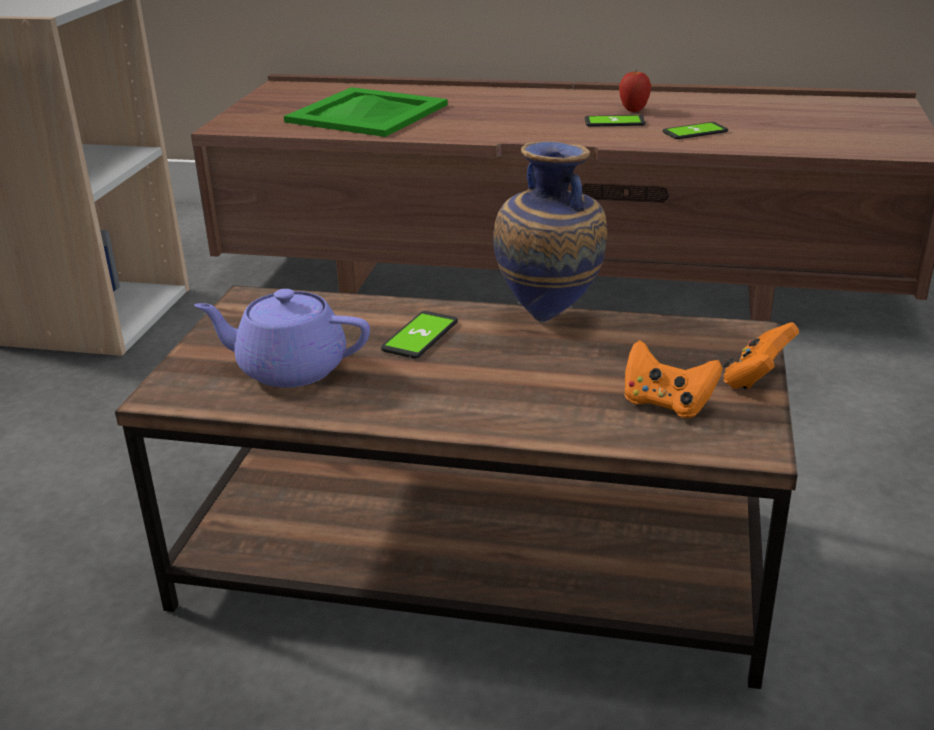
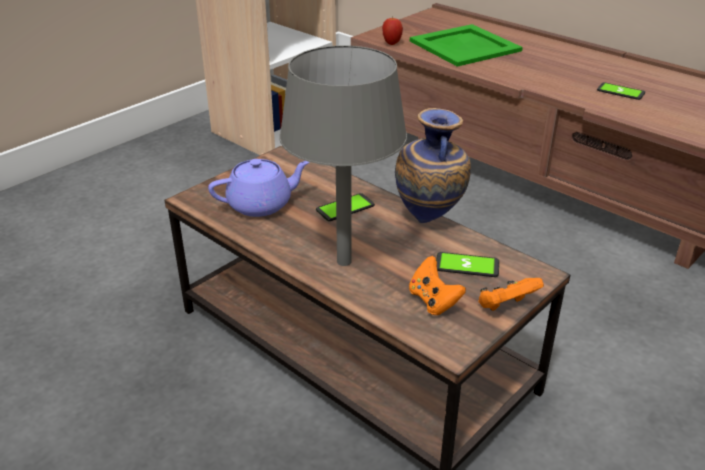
camera: 30 degrees right, 5 degrees up
purple teapot [194,289,370,387] -> purple teapot turned 120 degrees clockwise [208,159,310,217]
apple [619,72,651,112] -> apple moved to [382,18,403,45]
phone [662,122,728,139] -> phone moved to [436,252,499,277]
none -> grey table lamp [279,45,407,266]

